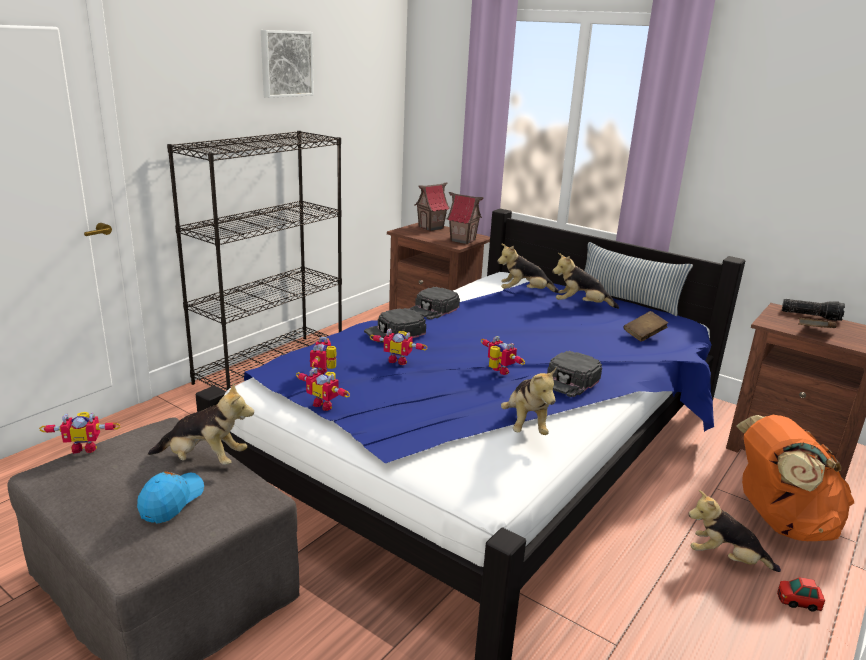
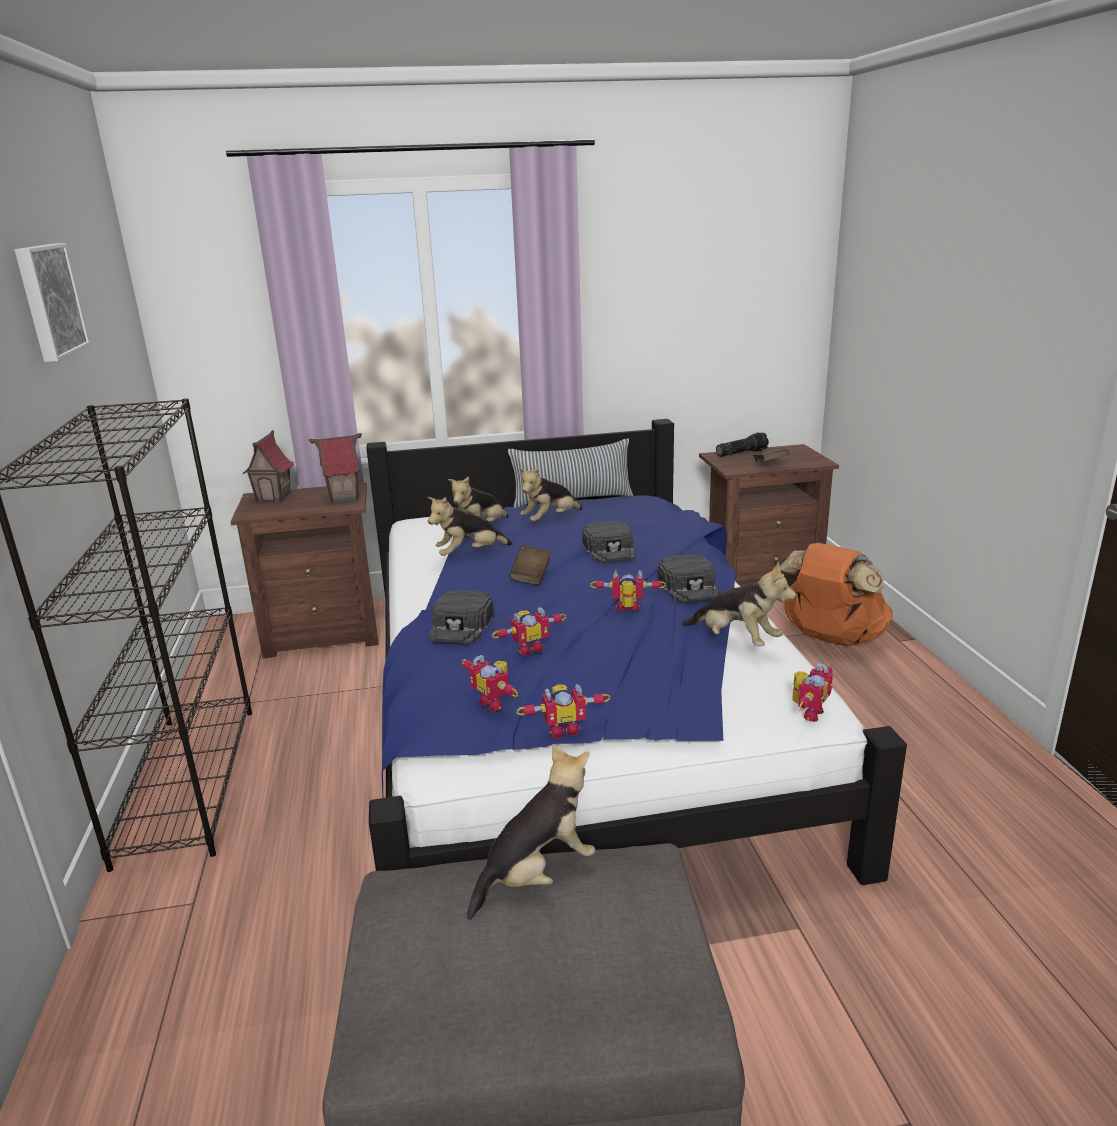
camera: 45 degrees left, 0 degrees up
toy robot [39,412,121,454] -> toy robot moved to [792,663,833,722]
blue cap [137,472,204,524] -> none
black cap [410,287,460,320] -> black cap moved to [582,521,636,563]
brown book [624,311,668,342] -> brown book moved to [509,545,551,585]
plush toy [688,490,781,572] -> plush toy moved to [427,497,513,556]
toy car [777,577,825,611] -> none

